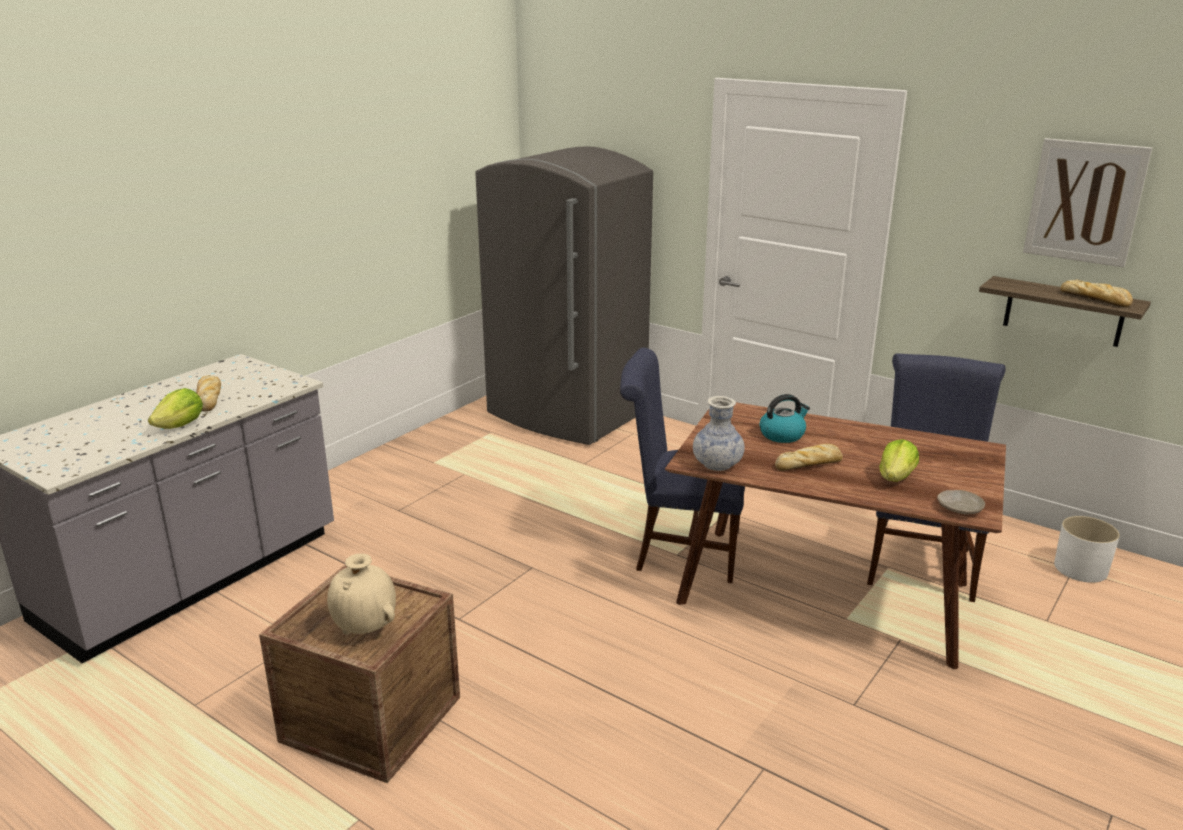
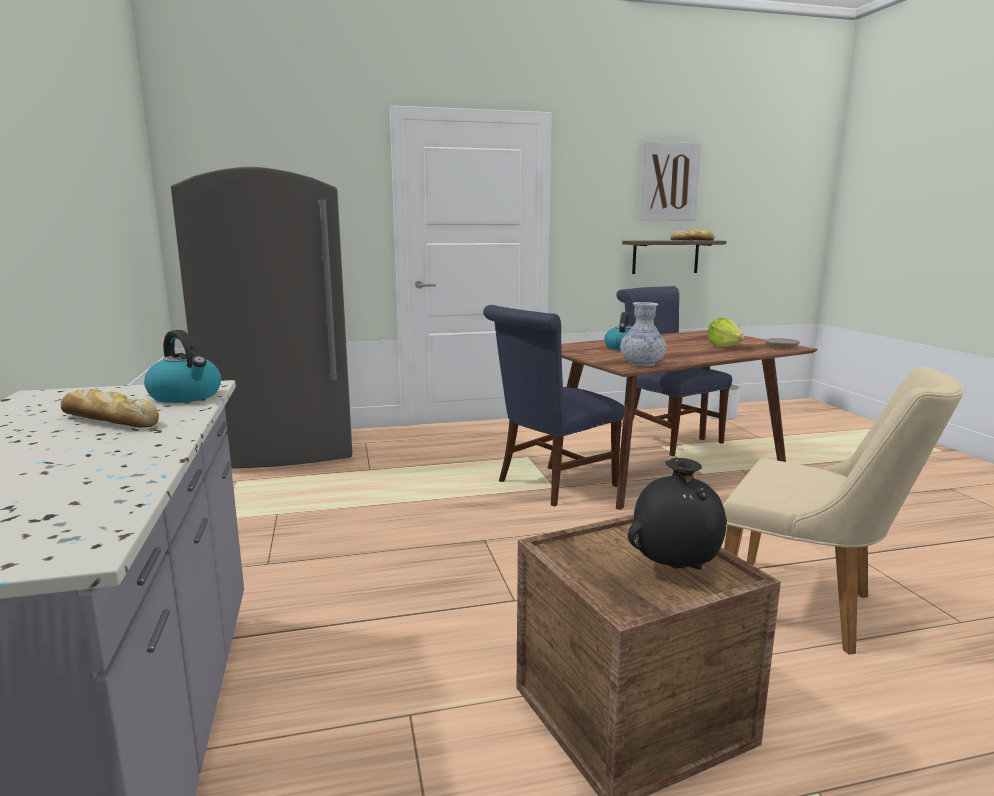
camera: 50 degrees left, 10 degrees down
lettuce [148,388,203,429] -> none
beige vase [327,553,396,635] -> black vase [628,458,727,570]
bread [775,444,843,471] -> none
none -> kettle [144,330,221,403]
none -> beige chair [723,367,964,655]

